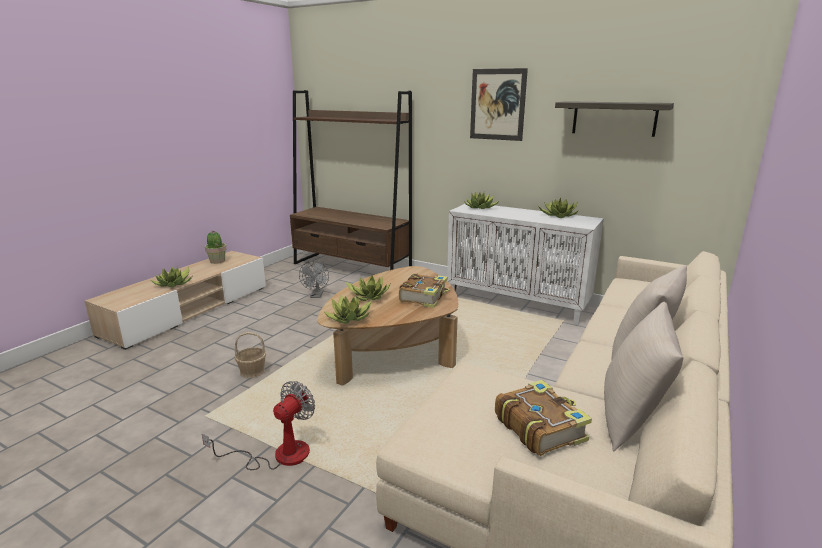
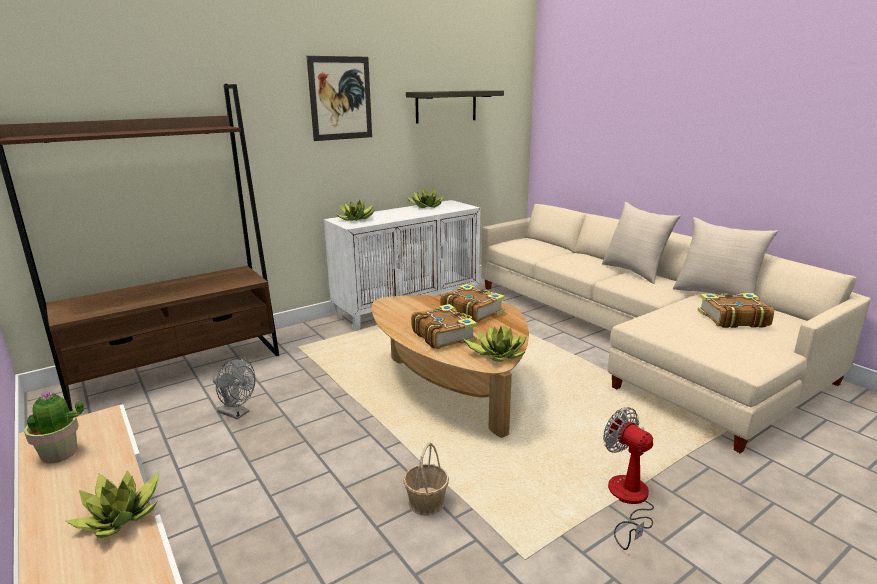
camera: 65 degrees left, 0 degrees up
potted plant [345,275,391,301] -> book [411,304,477,349]

